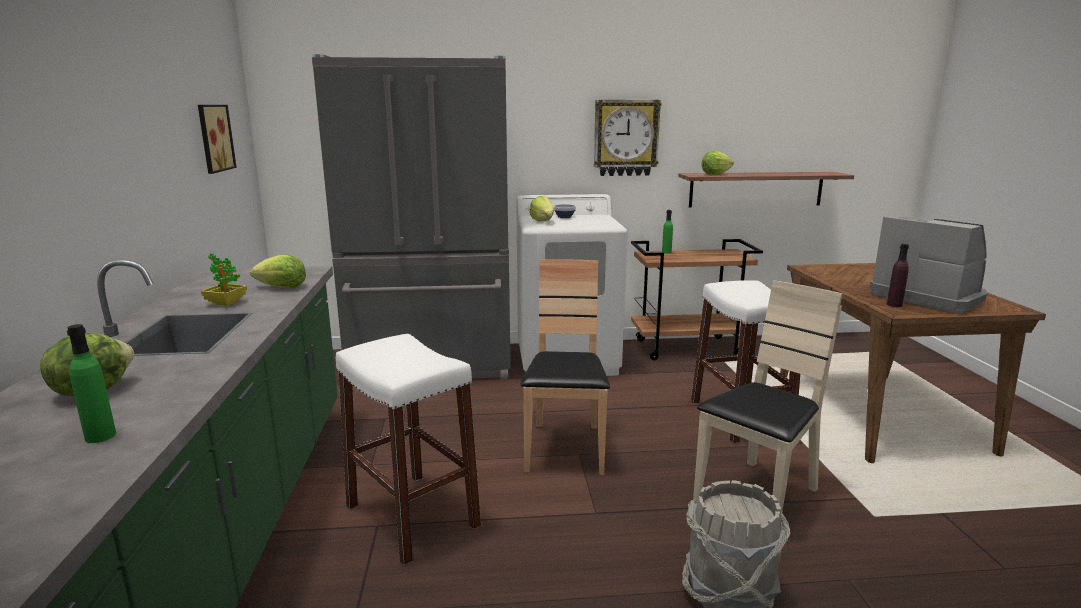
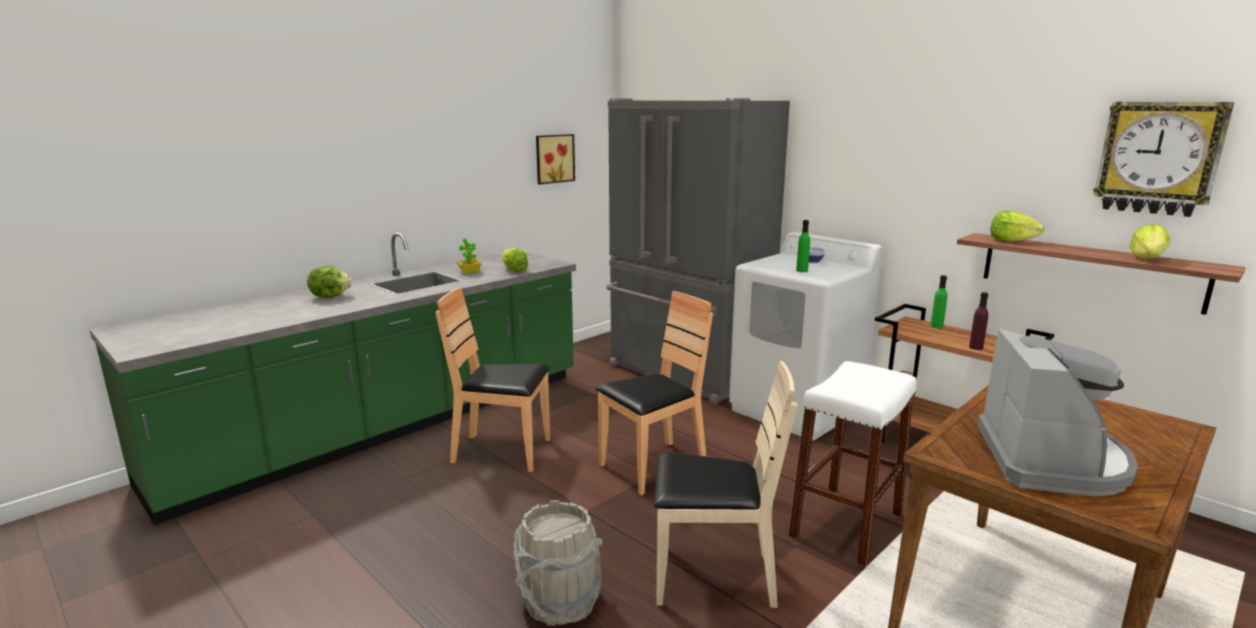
camera: 50 degrees right, 0 degrees up
green bottle [67,324,116,443] -> green bottle moved to [796,220,810,272]
white stool [336,334,481,565] -> brown chair [435,287,550,472]
lettuce [530,196,554,222] -> lettuce moved to [1129,224,1170,259]
wall clock [594,100,662,176] -> wall clock moved to [1093,102,1234,217]
purple bottle [887,244,909,307] -> purple bottle moved to [969,292,988,350]

